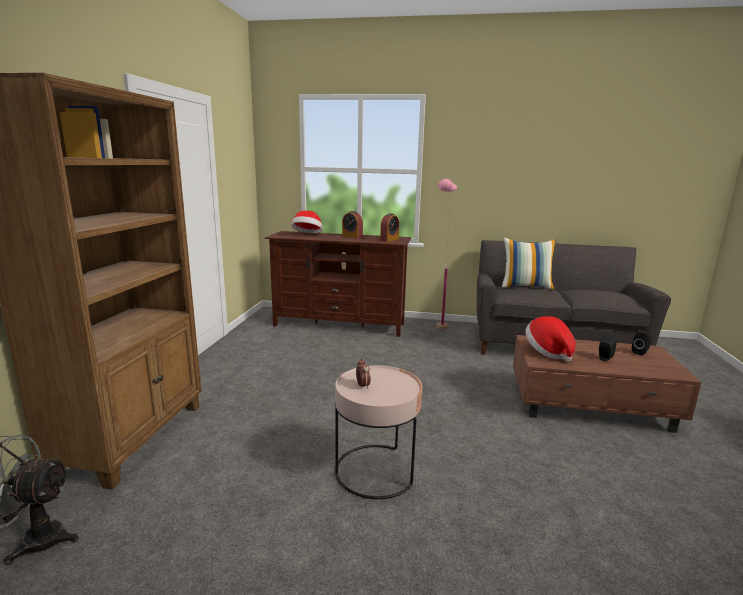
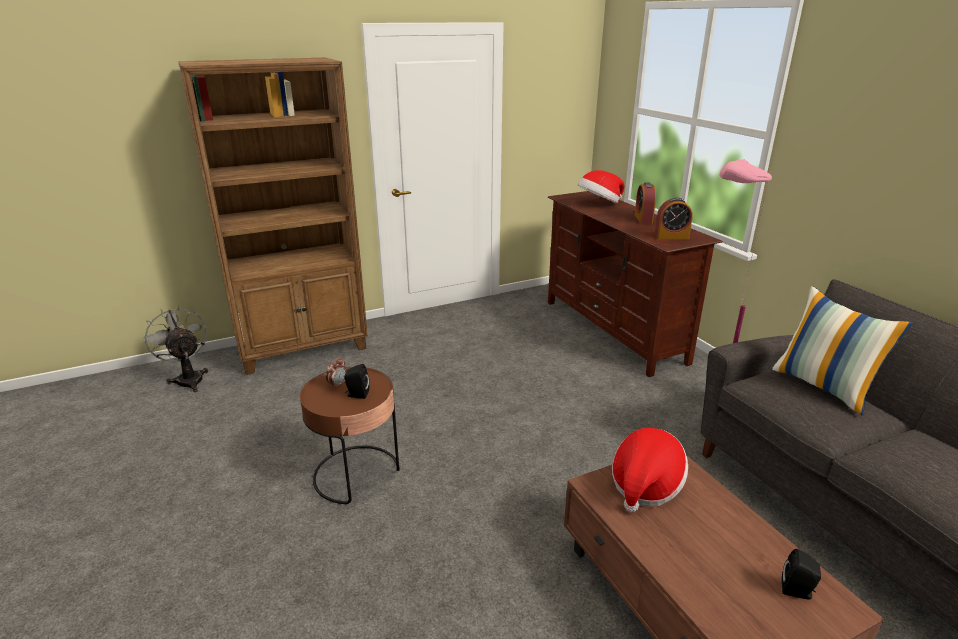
camera: 55 degrees right, 10 degrees up
pink side table [335,365,422,499] -> brown side table [300,367,400,504]
black speaker [599,335,617,361] -> black speaker moved to [344,364,369,399]

